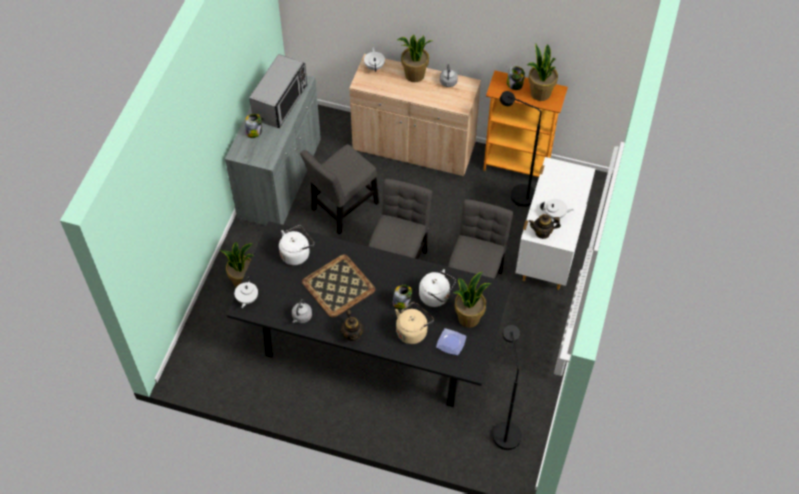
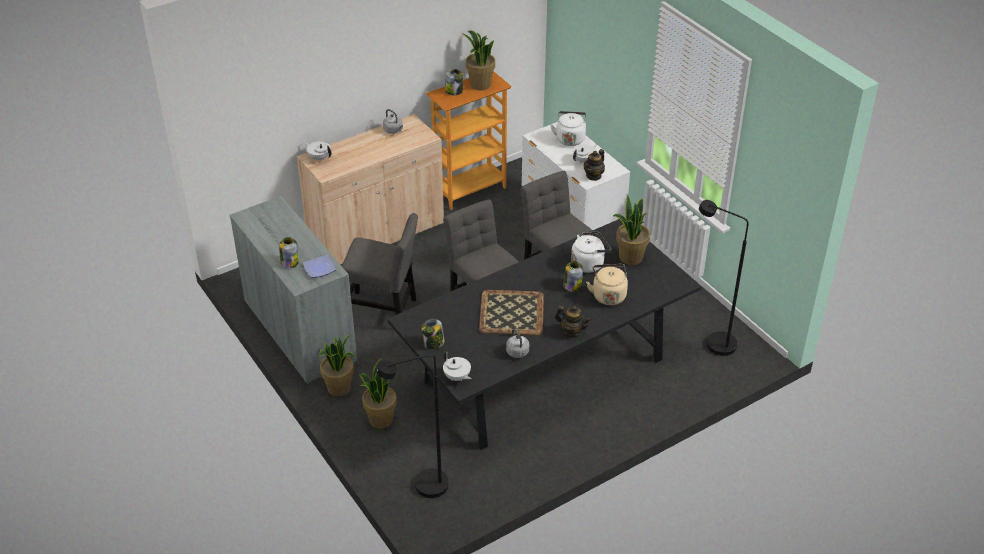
camera: 50 degrees left, 15 degrees down
microwave [249,54,307,128] -> none
white kettle [279,225,314,265] -> white kettle moved to [550,111,586,146]
grey chair [300,144,379,234] -> grey chair turned 75 degrees counterclockwise [341,213,418,315]
potted plant [397,35,432,82] -> potted plant moved to [318,335,354,397]
plate [436,328,467,355] -> plate moved to [303,255,336,278]
black floor lamp [500,91,541,207] -> black floor lamp moved to [376,354,449,498]
none -> jar [421,319,445,350]

